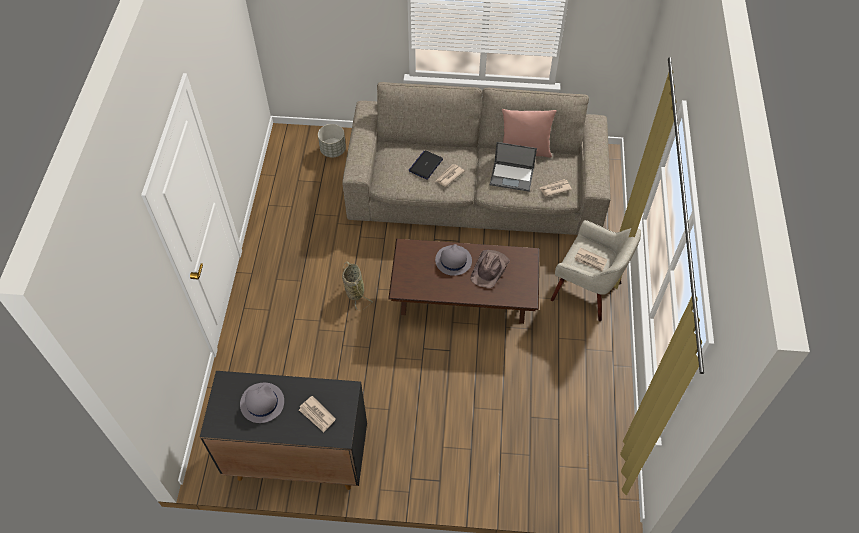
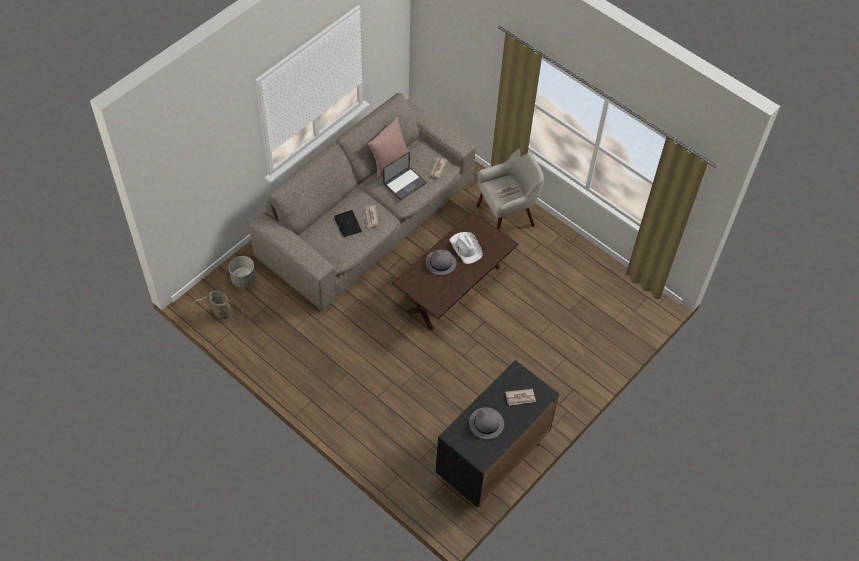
camera: 55 degrees left, 0 degrees up
basket [342,261,373,311] -> basket moved to [194,290,243,321]
brown hat [470,250,510,288] -> white hat [449,232,483,264]

